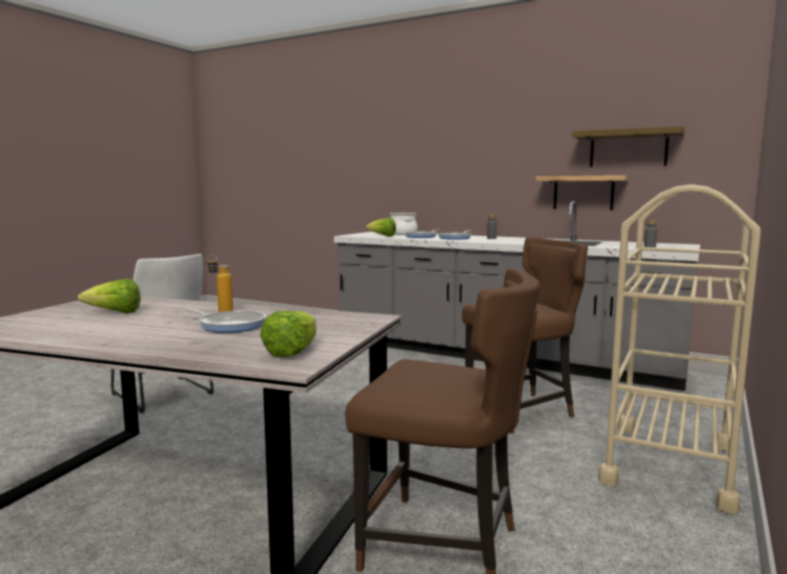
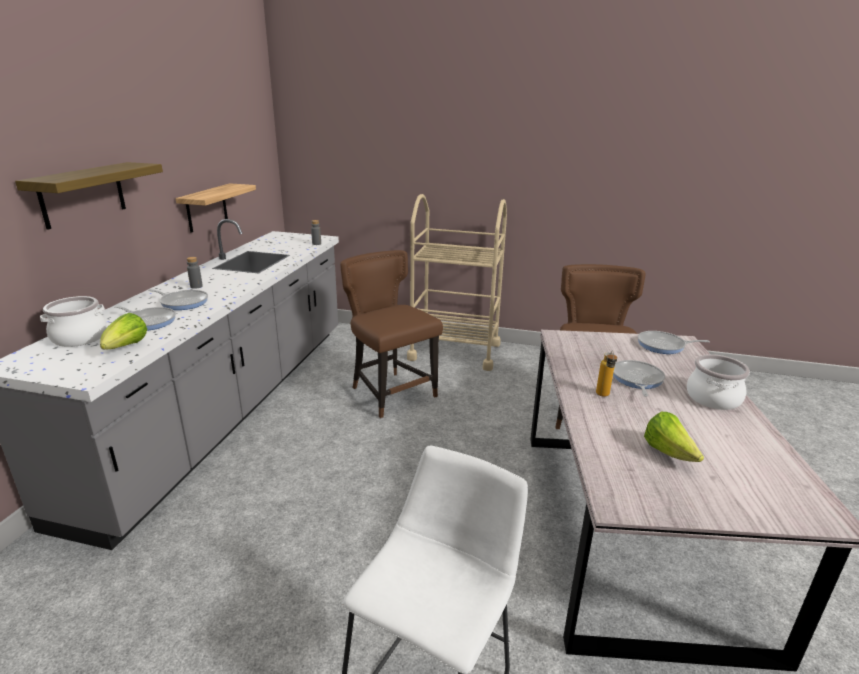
camera: 105 degrees left, 15 degrees up
lettuce [260,311,316,358] -> frying pan [638,331,710,354]
shelf [572,126,685,167] -> shelf moved to [15,162,163,230]
none -> cooking pot [687,354,750,410]

